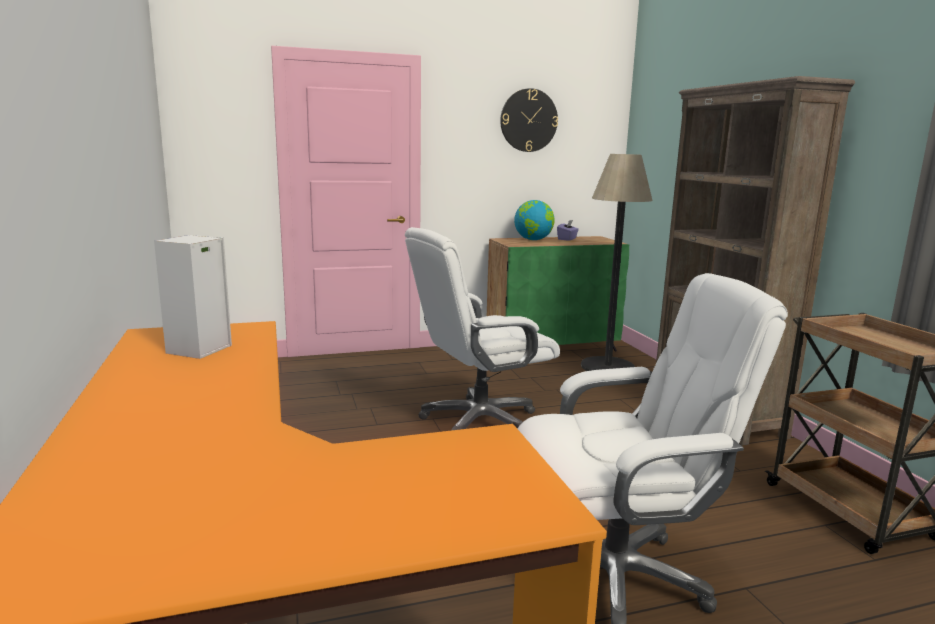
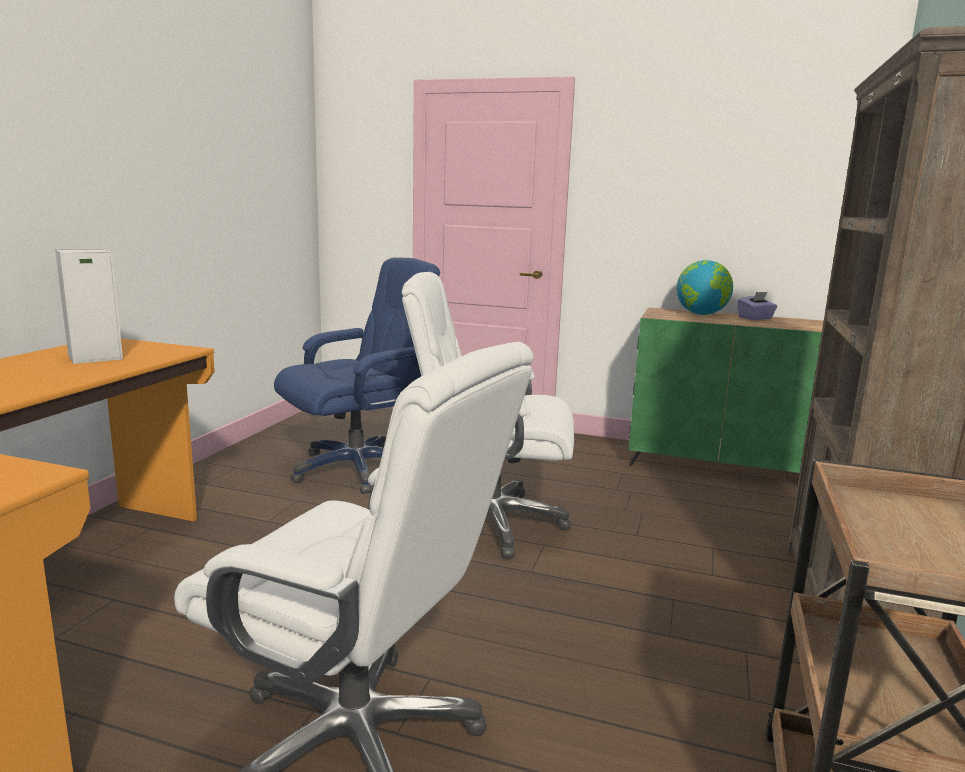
camera: 35 degrees right, 0 degrees up
wall clock [500,88,558,152] -> none
floor lamp [581,154,653,371] -> none
none -> blue office chair [274,258,440,494]

